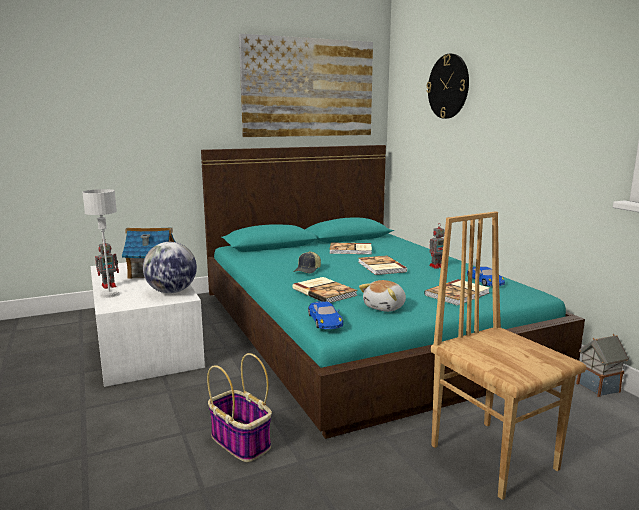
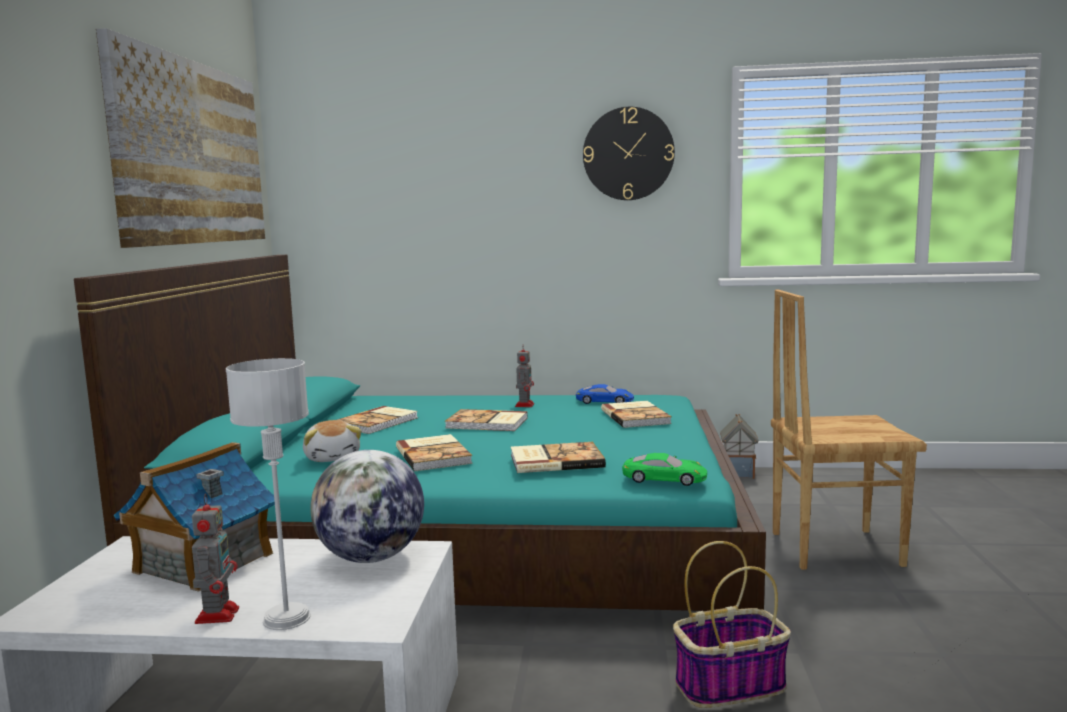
camera: 60 degrees left, 5 degrees down
cap [294,251,321,273] -> book [396,434,473,471]
blue toy car [308,301,343,329] -> green toy car [622,453,707,486]
plush toy [359,280,406,312] -> plush toy moved to [303,420,361,462]
wall clock [426,54,469,119] -> wall clock moved to [583,107,675,200]

